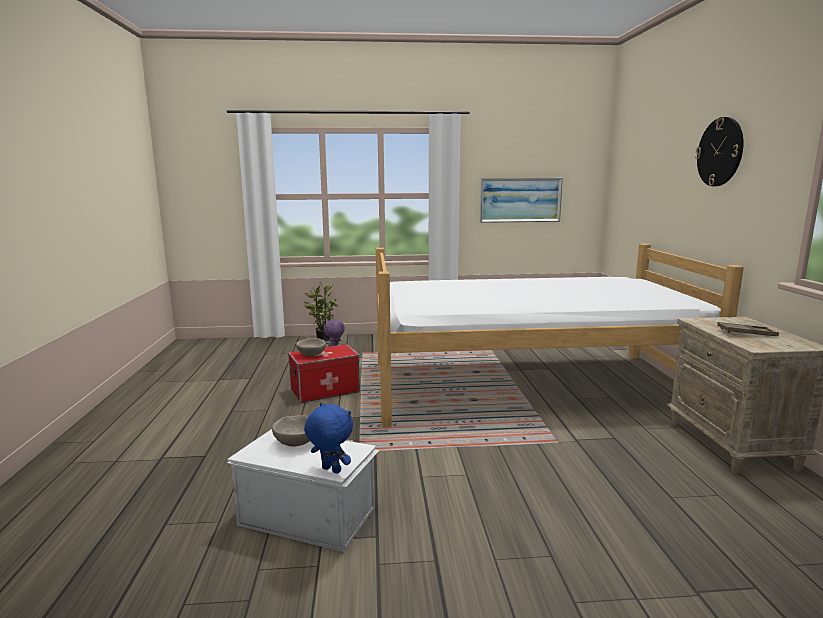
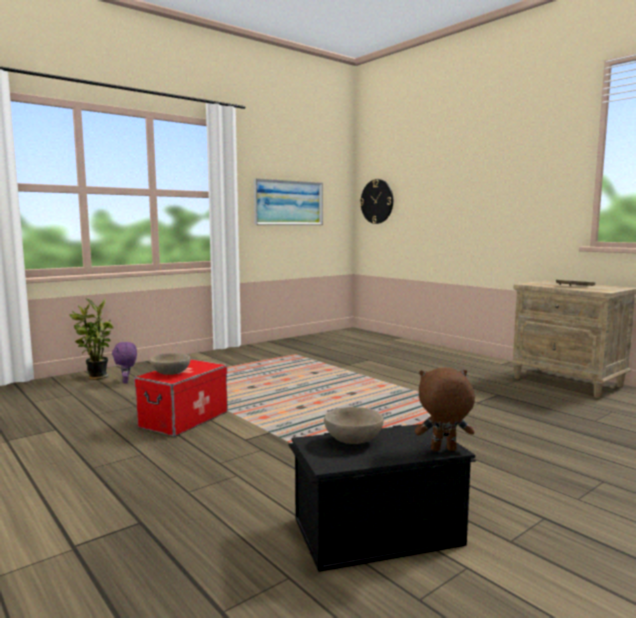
camera: 35 degrees left, 5 degrees down
white storage box [227,429,380,552] -> black storage box [288,424,476,572]
blue plush toy [304,402,353,474] -> brown plush toy [415,368,475,451]
bed [376,244,744,427] -> none
wall clock [695,117,744,186] -> wall clock moved to [360,179,393,224]

